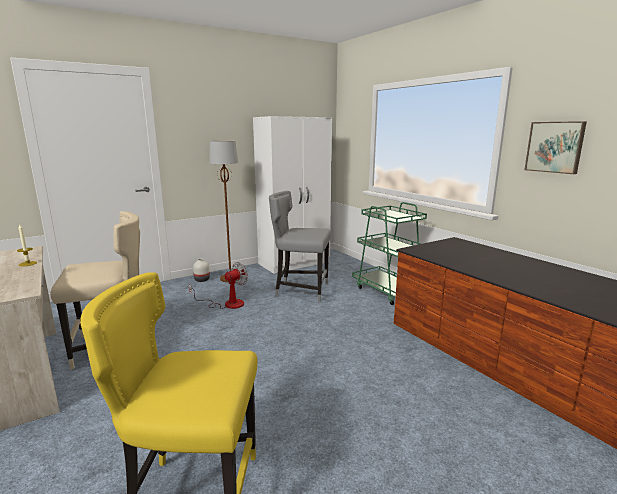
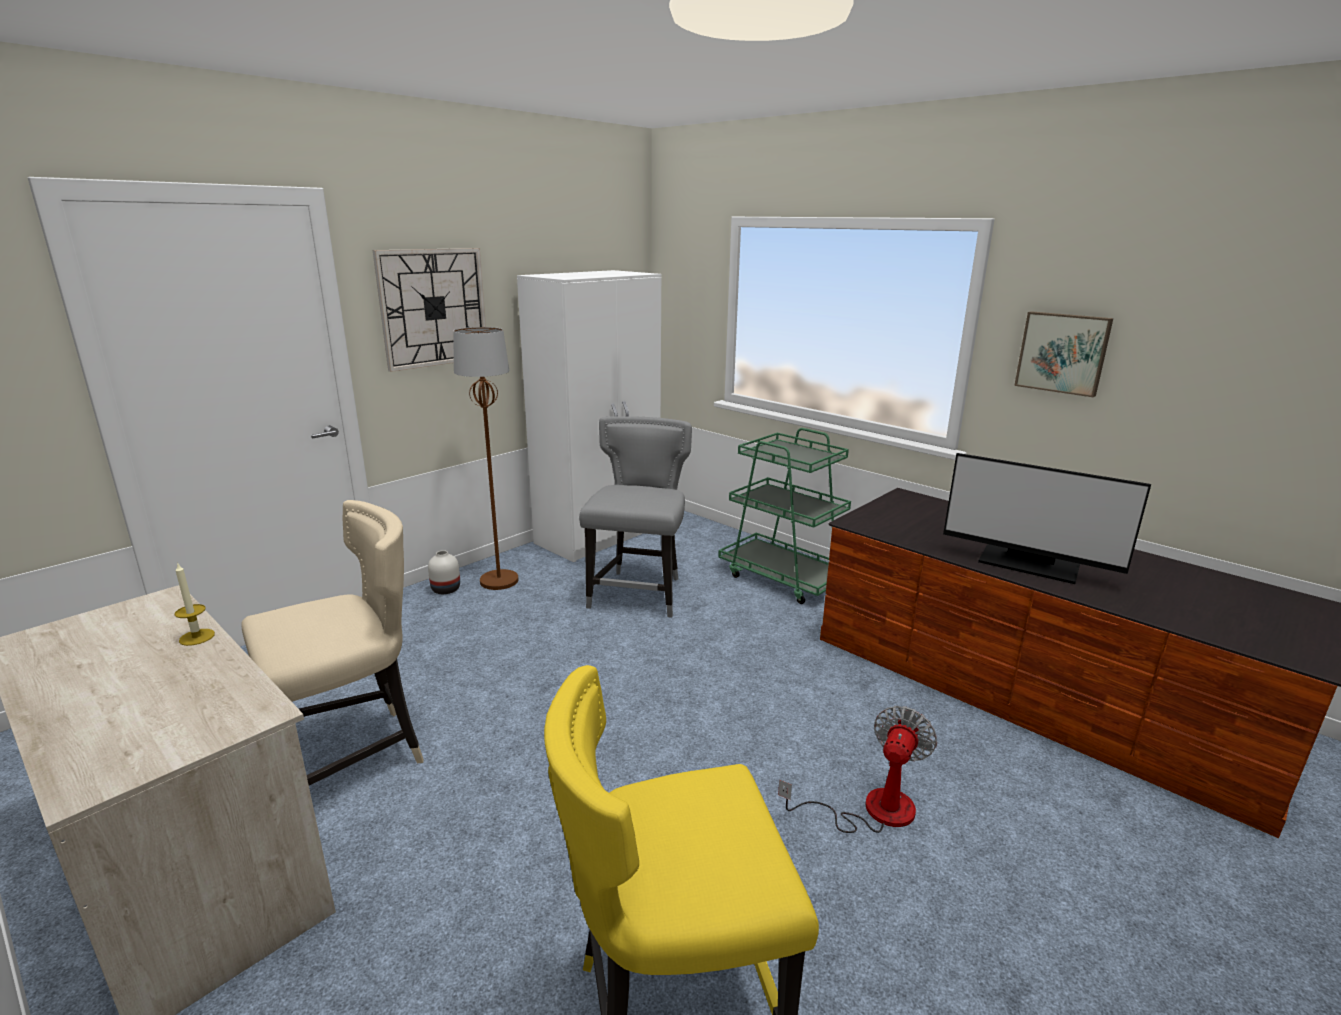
camera: 15 degrees left, 5 degrees up
fan [189,262,248,309] -> fan moved to [778,706,937,833]
grey chair [269,191,331,302] -> grey chair turned 105 degrees clockwise [579,416,692,618]
none -> wall clock [373,248,486,372]
none -> monitor [943,453,1151,584]

